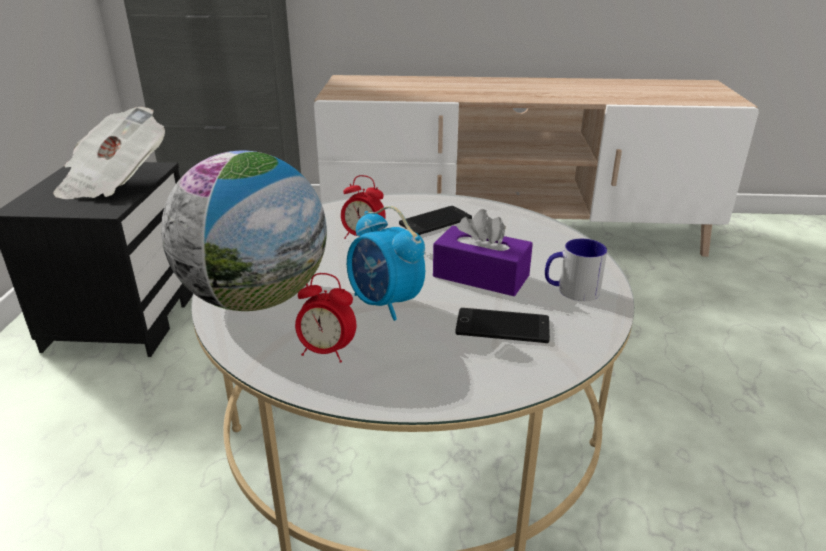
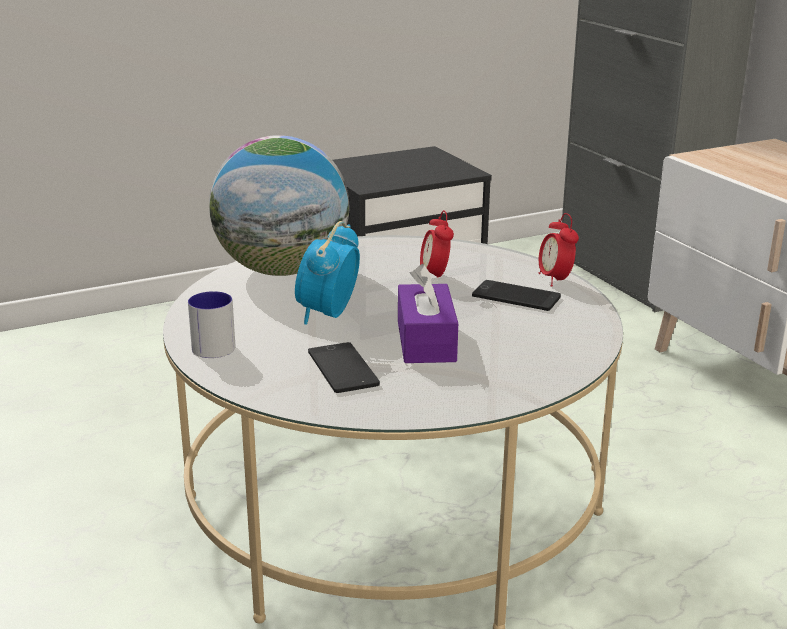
camera: 60 degrees right, 5 degrees down
newspaper [53,107,165,199] -> none
alarm clock [295,273,356,363] -> alarm clock moved to [538,213,579,287]
mug [545,239,607,301] -> mug moved to [188,291,235,358]

